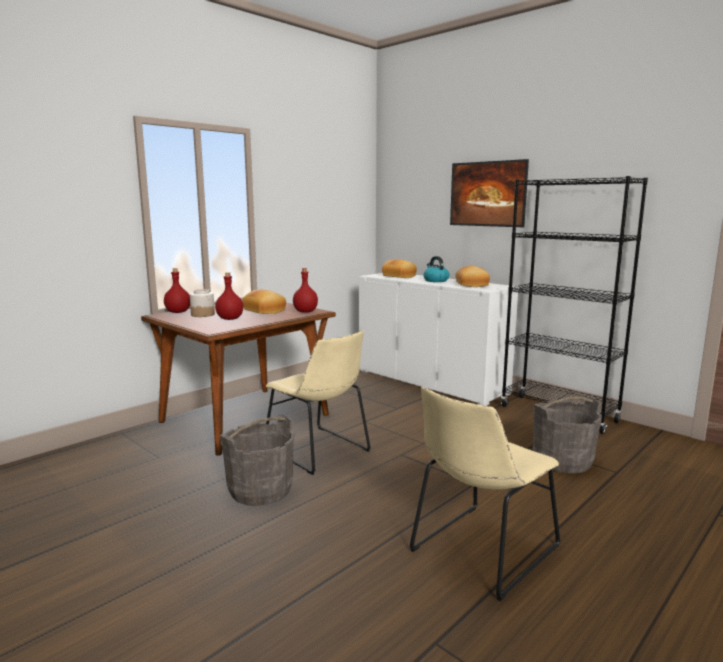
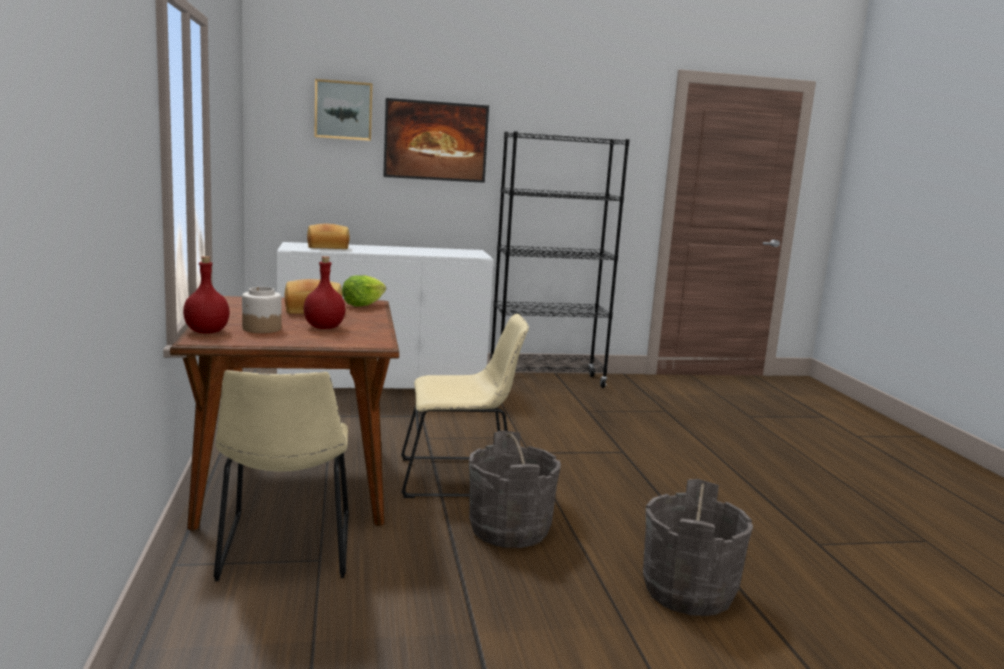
camera: 55 degrees left, 0 degrees up
red bottle [293,268,318,313] -> lettuce [342,275,386,307]
beige chair [409,387,561,601] -> beige chair moved to [213,370,349,581]
kettle [423,256,449,282] -> none
bread [456,265,490,287] -> none
grey bucket [533,397,602,473] -> grey bucket moved to [643,479,753,616]
none -> picture [315,79,373,141]

